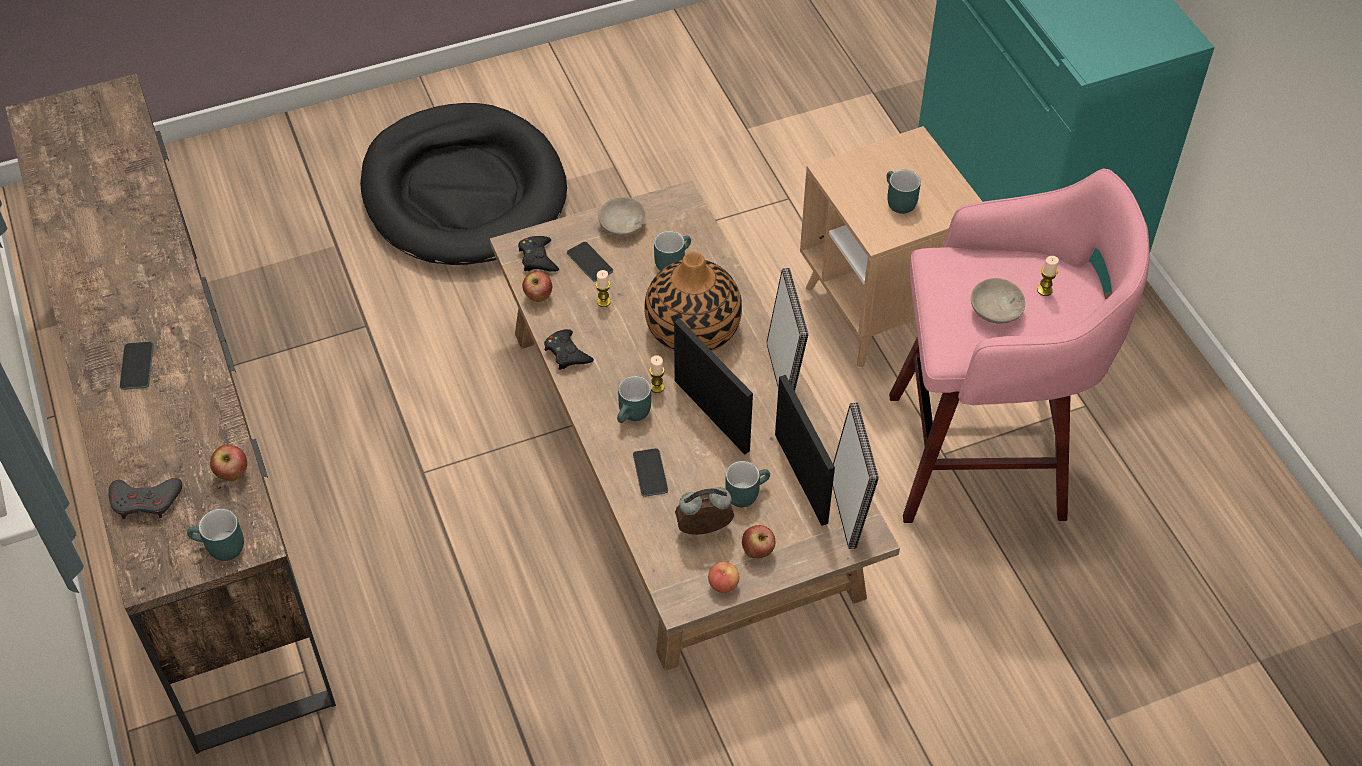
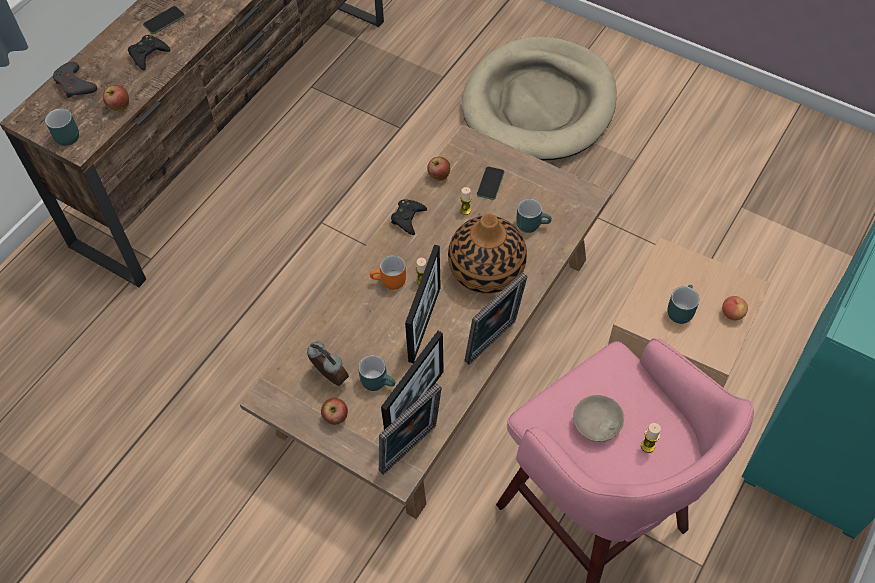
camera: 55 degrees right, 5 degrees up
black dog bed [360,103,567,265] -> beige dog bed [462,36,617,161]
black game controller [518,236,559,272] -> black game controller moved to [128,35,170,70]
beige bowl [598,197,646,236] -> none
turquoise mug [617,376,651,423] -> orange mug [370,255,406,290]
phone [633,448,668,497] -> none
apple [708,562,740,593] -> apple moved to [722,296,748,320]

